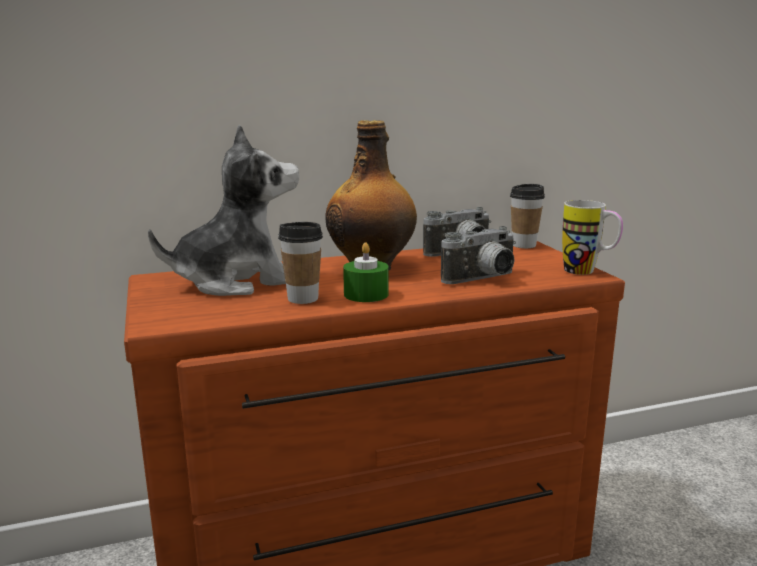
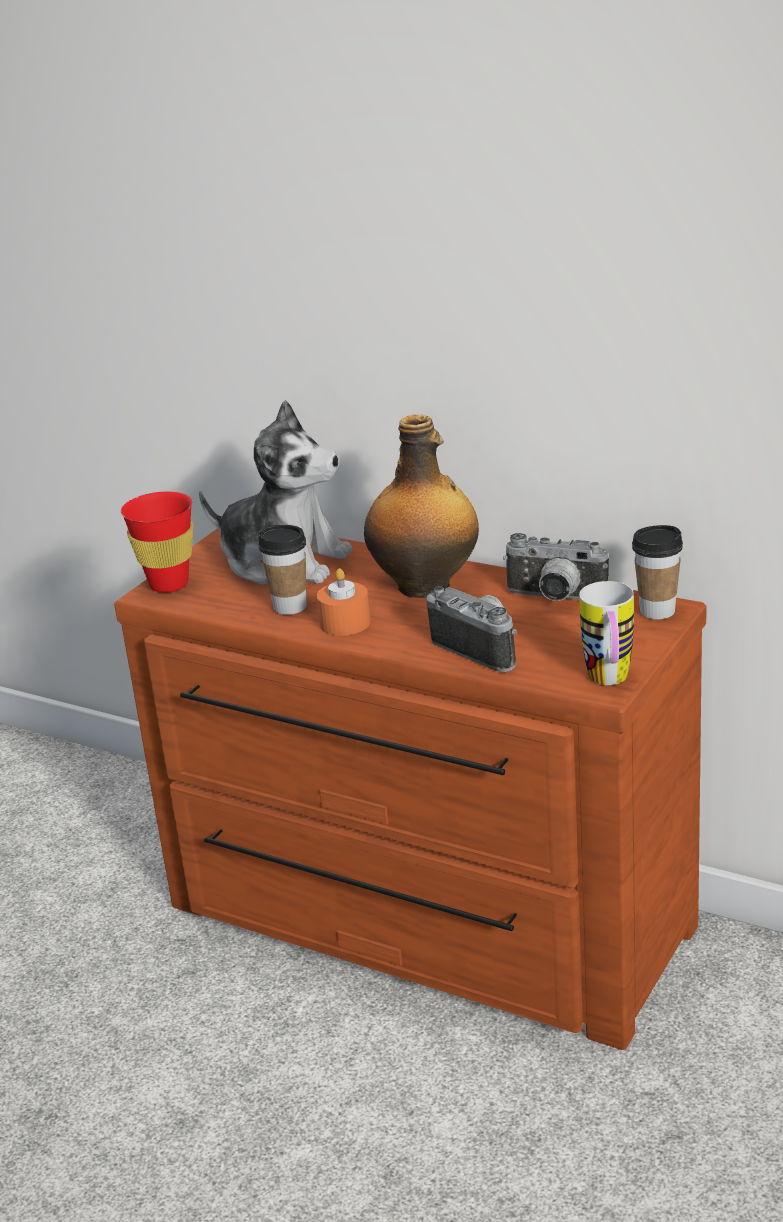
camera: 50 degrees right, 10 degrees up
green candle [343,242,389,302] -> orange candle [317,568,370,636]
camera [441,226,516,284] -> camera turned 150 degrees counterclockwise [426,586,517,672]
none -> red cup [121,492,193,593]

